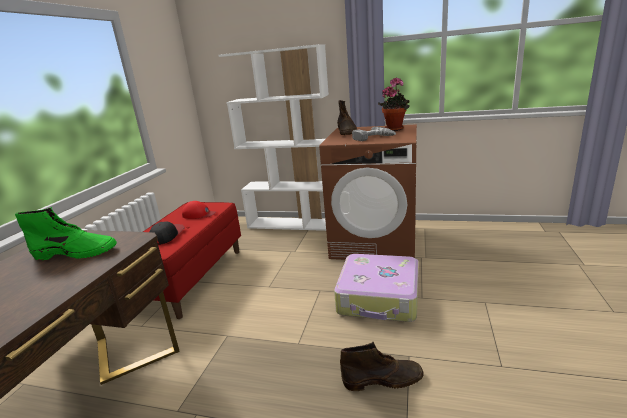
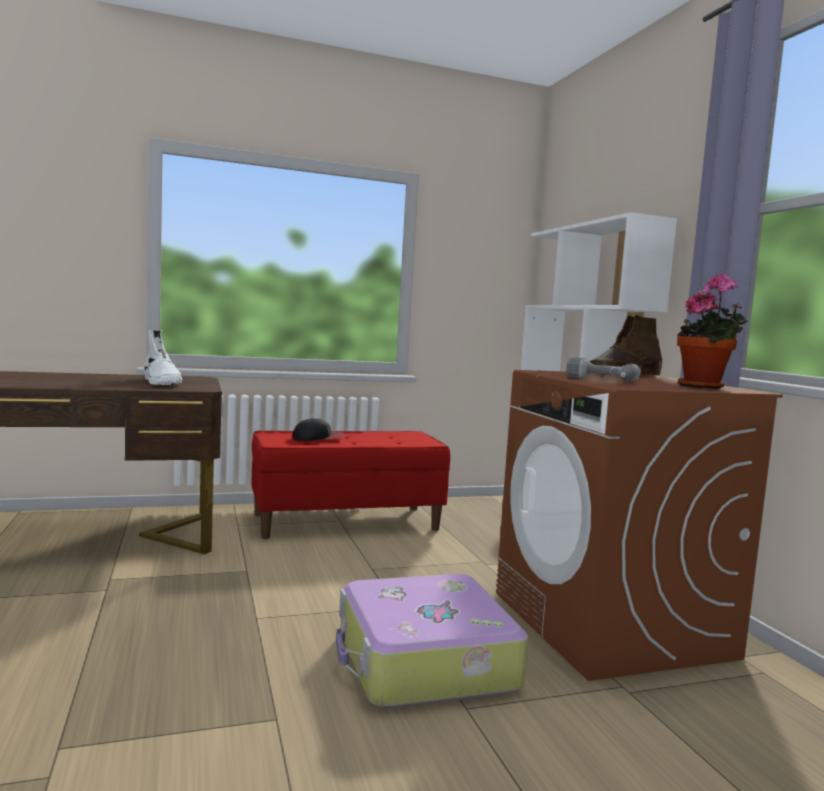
camera: 55 degrees right, 15 degrees down
green boot [15,207,117,260] -> white boot [144,330,183,385]
red cap [182,201,216,219] -> none
brown boot [340,342,423,391] -> none

